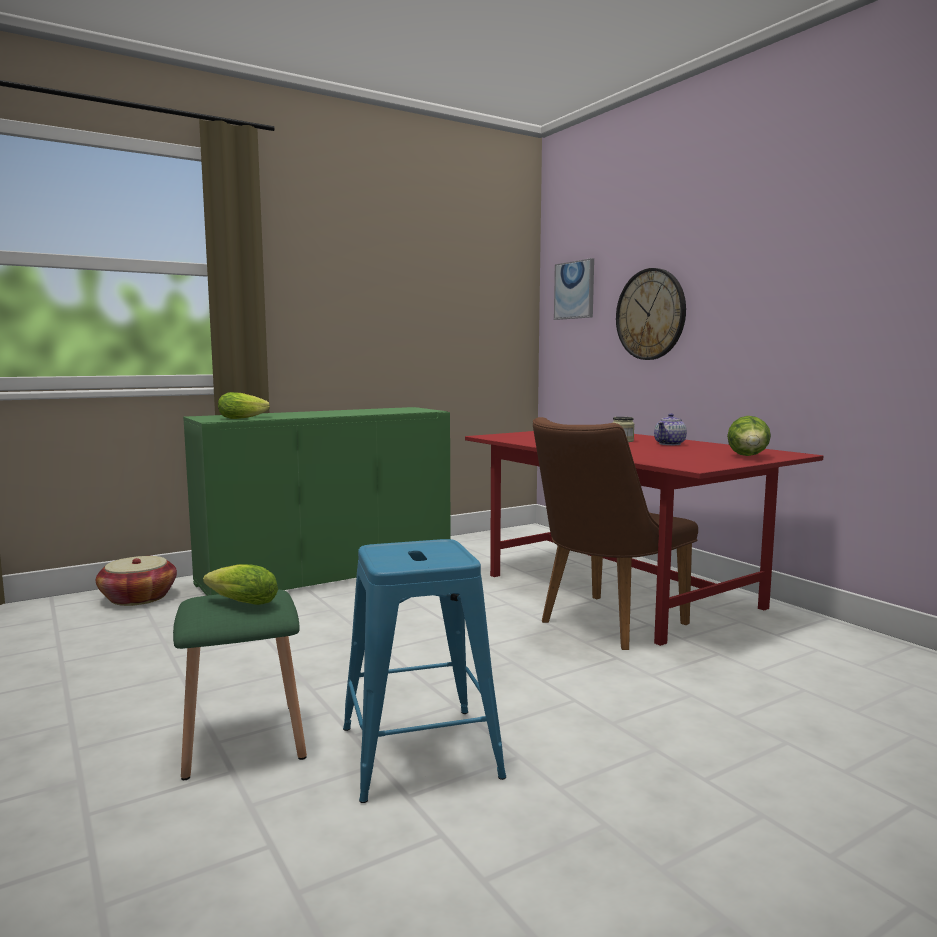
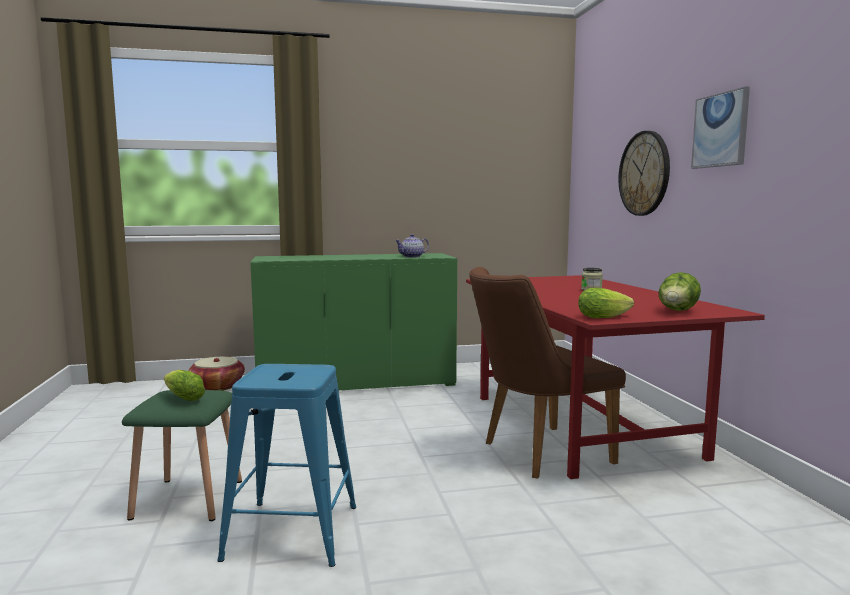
camera: 20 degrees right, 0 degrees up
lettuce [218,392,270,419] -> lettuce moved to [578,288,634,318]
picture [554,258,594,320] -> picture moved to [691,86,750,169]
teapot [654,413,687,445] -> teapot moved to [395,234,429,258]

